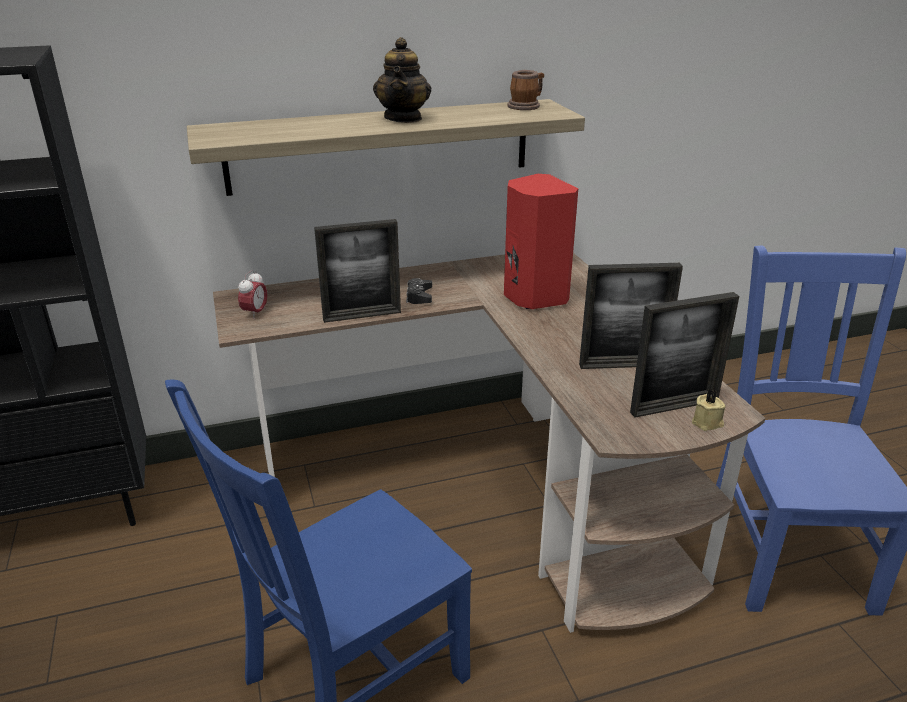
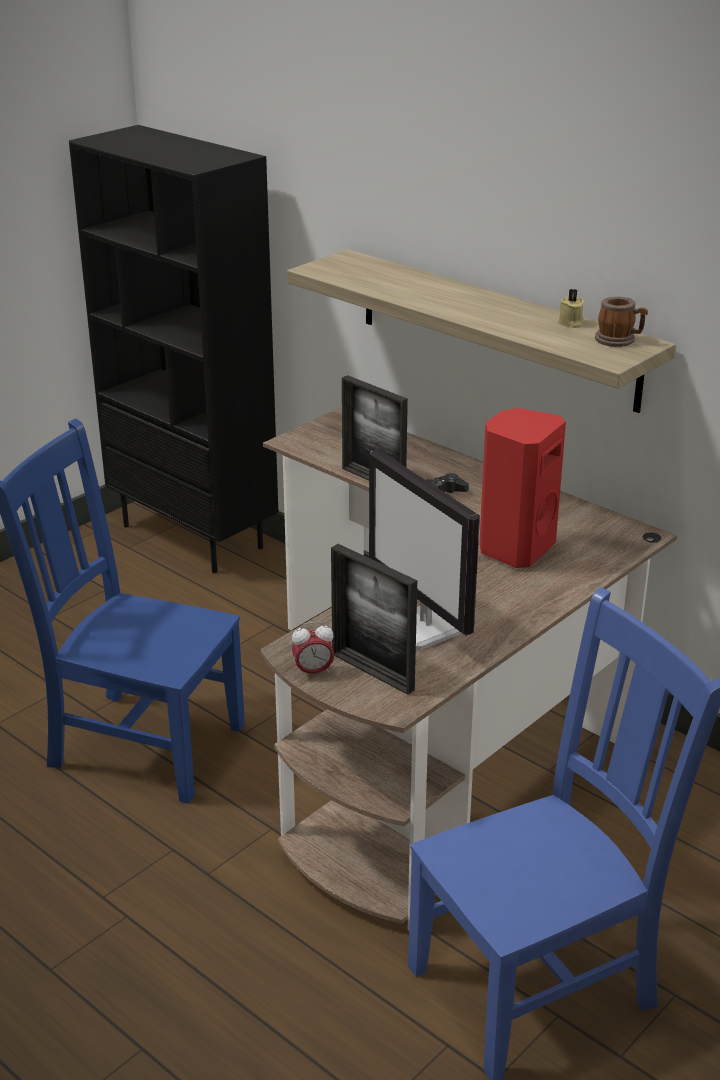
camera: 60 degrees right, 0 degrees up
alarm clock [238,270,267,319] -> alarm clock moved to [292,622,334,678]
teapot [373,37,431,123] -> none
picture frame [579,263,683,369] -> monitor [369,449,480,650]
beige candle [692,389,726,431] -> beige candle moved to [558,289,585,328]

